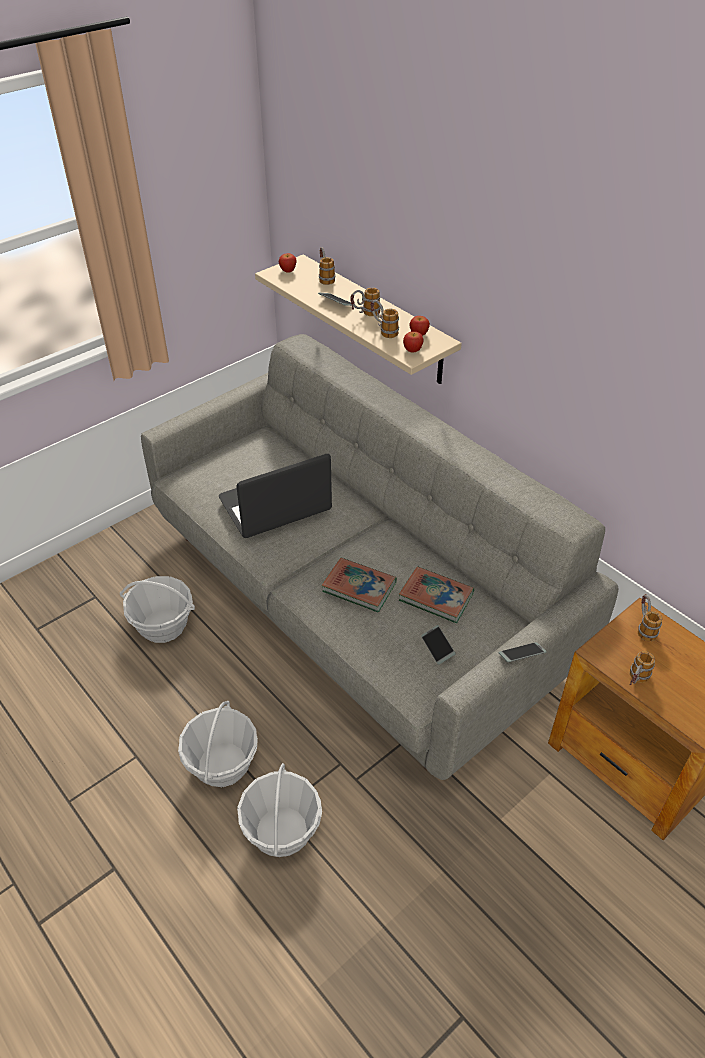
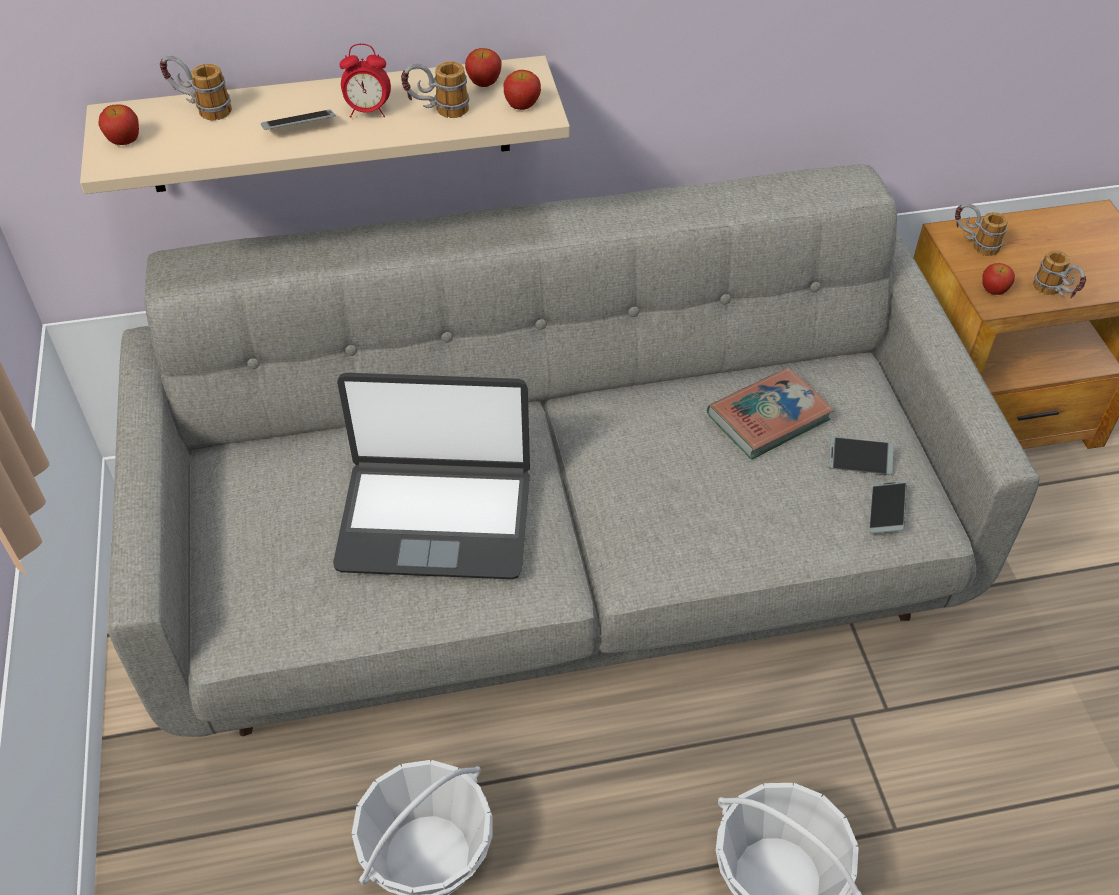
camera: 60 degrees left, 5 degrees up
laptop [219,454,332,538] -> laptop turned 90 degrees counterclockwise [333,373,530,579]
basket [237,763,322,857] -> none
book [321,558,397,612] -> none
mug [350,288,380,316] -> alarm clock [340,44,391,118]
phone [499,642,546,662] -> phone moved to [869,480,907,534]
none -> apple [982,263,1015,295]

